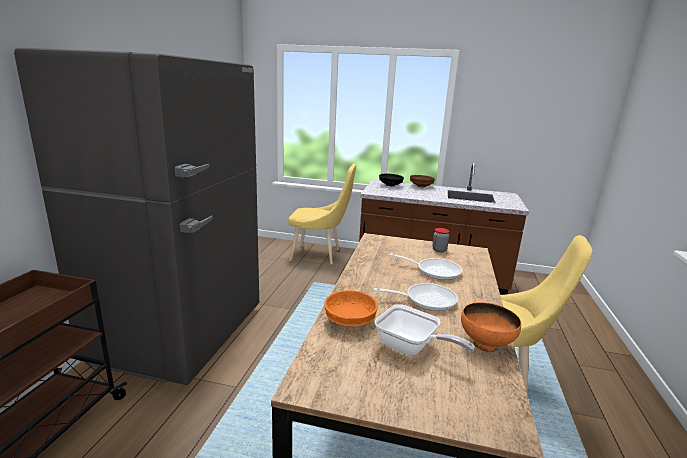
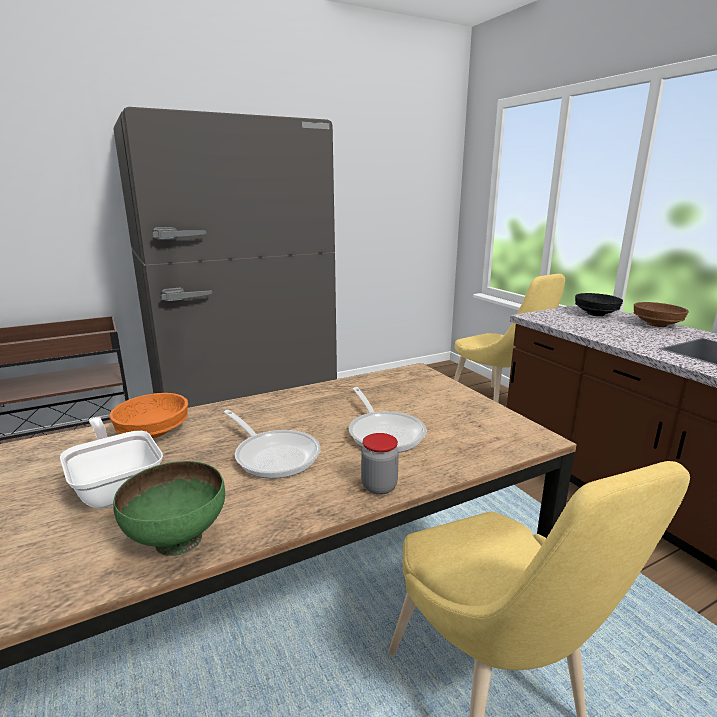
camera: 50 degrees right, 0 degrees up
frying pan [375,304,475,356] -> frying pan turned 150 degrees clockwise [60,417,163,508]
jar [432,228,449,252] -> jar moved to [361,433,399,495]
orange bowl [461,302,521,353] -> green bowl [113,461,225,556]

